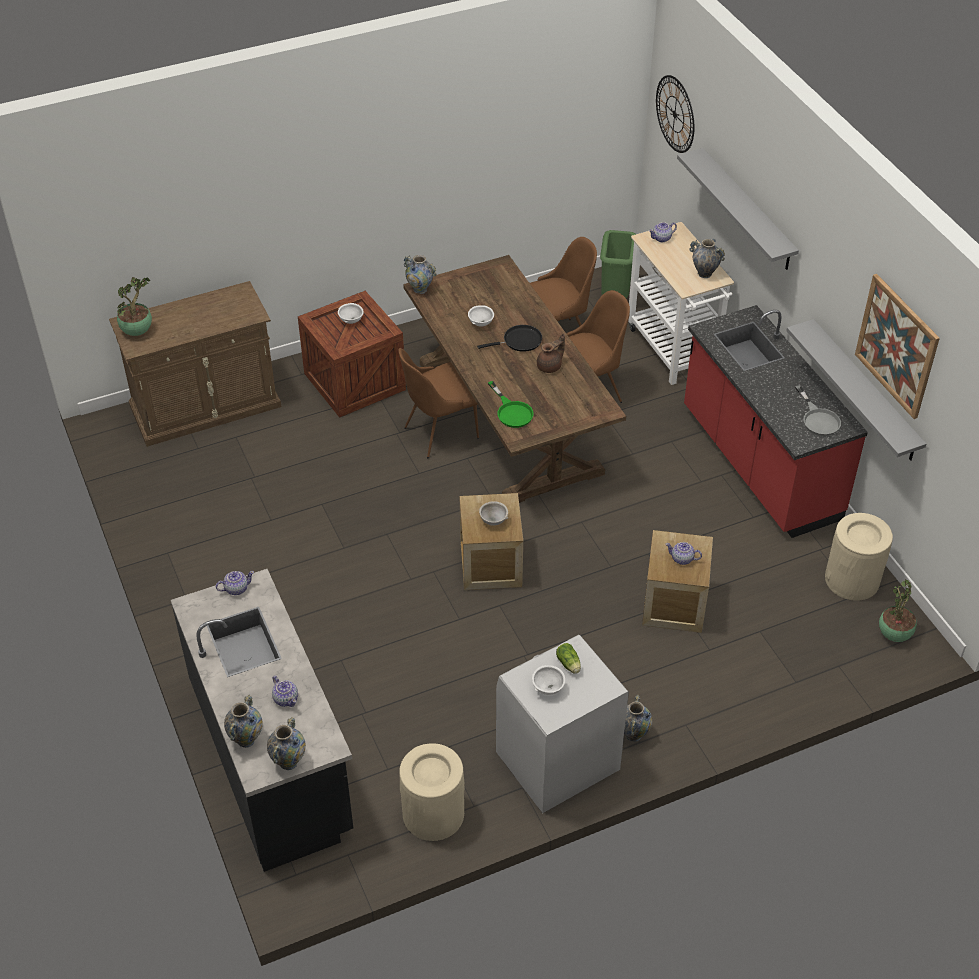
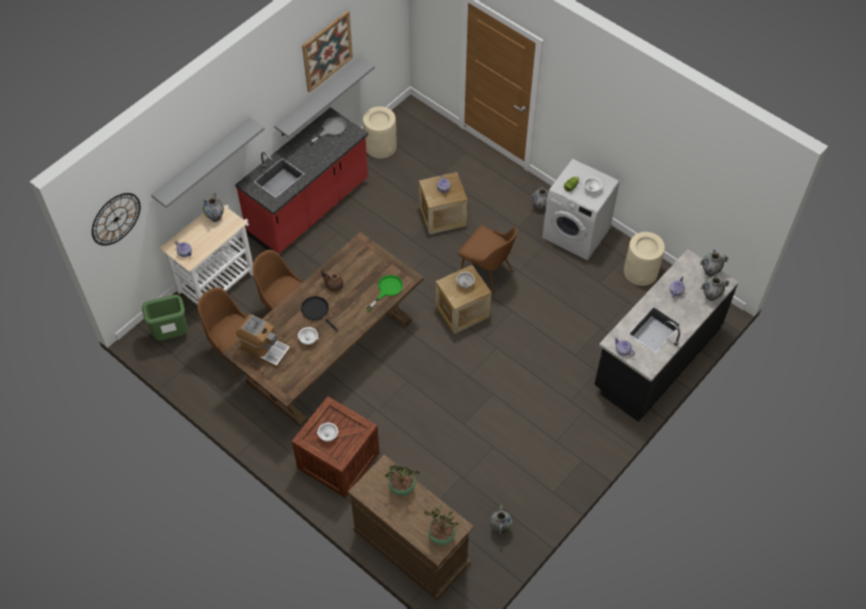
camera: 115 degrees left, 10 degrees up
brown chair [399,348,479,458] -> brown chair moved to [459,225,518,294]
vase [404,255,436,294] -> vase moved to [490,505,512,534]
potted plant [879,579,917,642] -> potted plant moved to [384,465,420,496]
none -> coffee machine [236,314,291,368]

